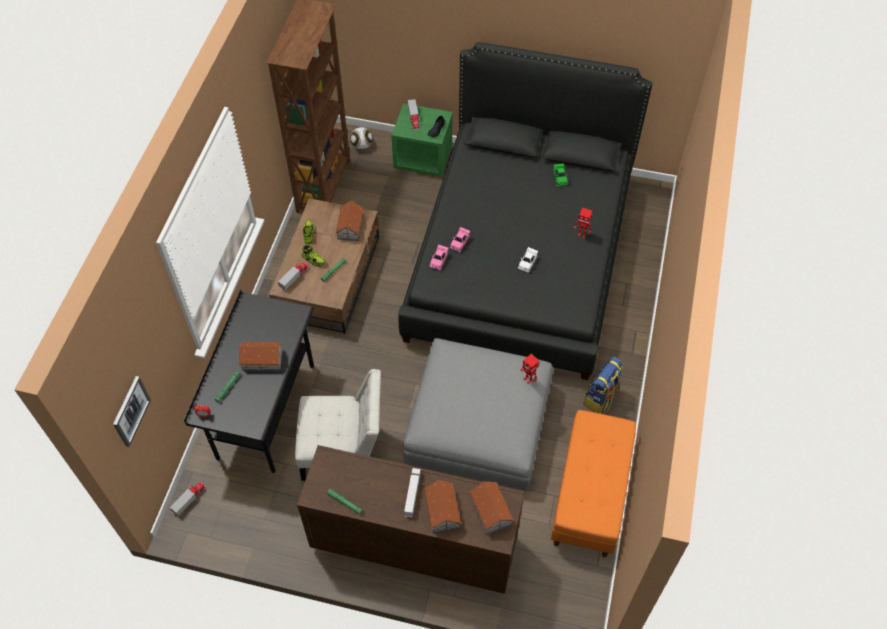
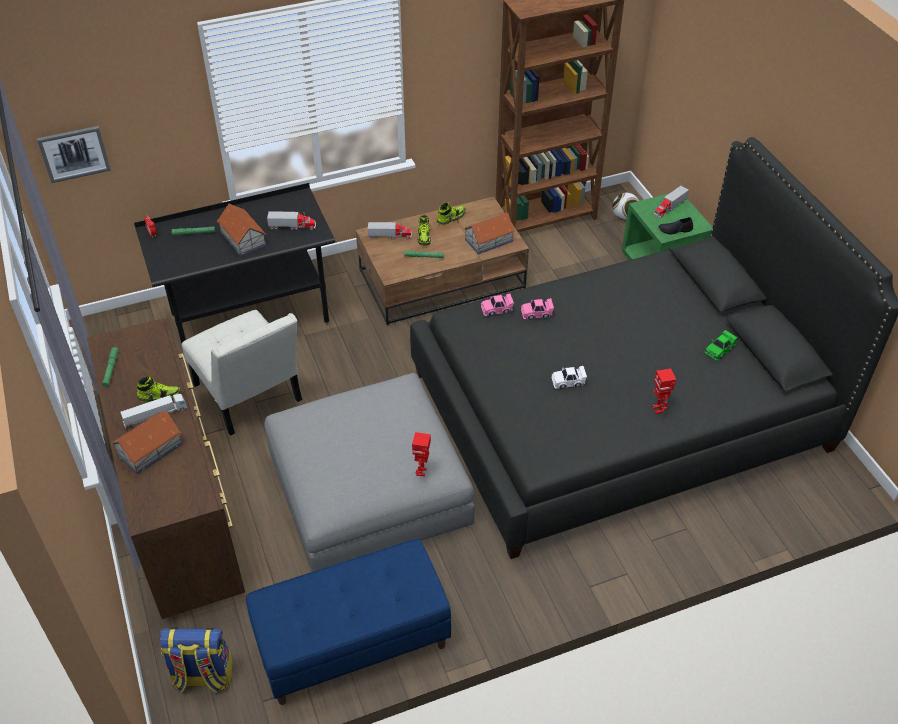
camera: 55 degrees right, 10 degrees down
toy truck [170,483,206,516] -> toy truck moved to [267,211,316,230]
toy house [469,481,514,535] -> none
orange bench [551,410,636,558] -> blue bench [246,539,451,705]
backpack [583,357,623,414] -> backpack moved to [160,627,233,693]
none -> shoe [137,376,181,402]

